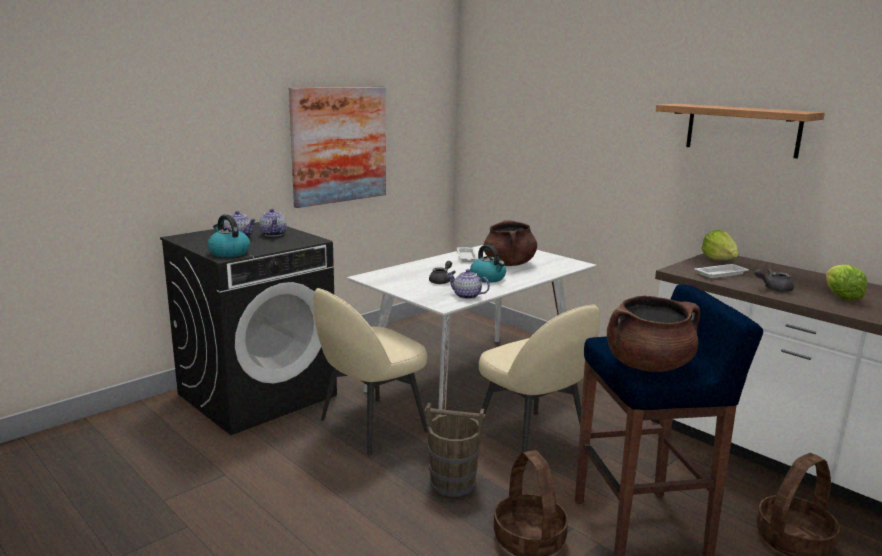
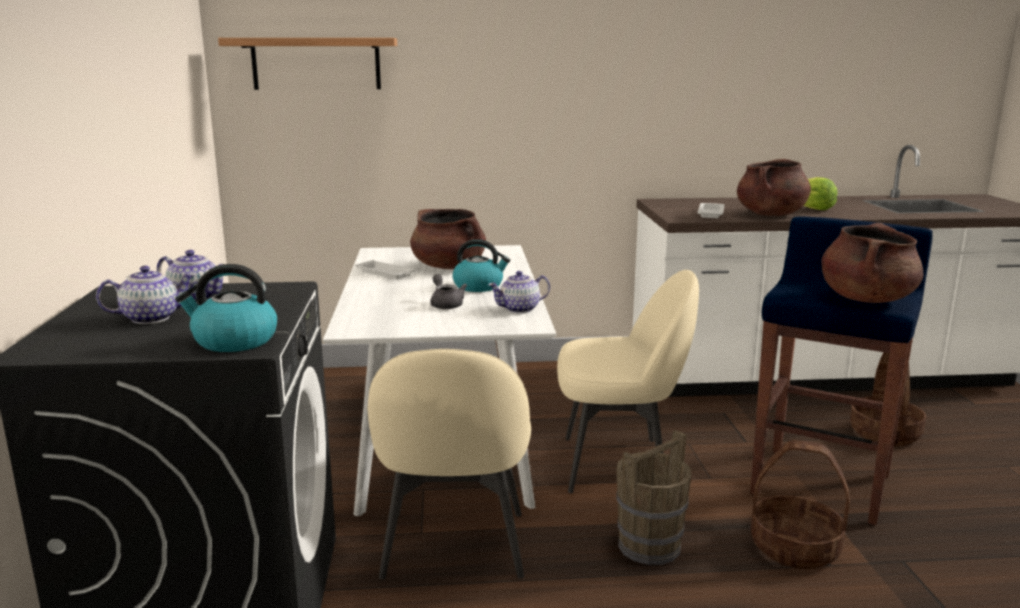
camera: 50 degrees left, 0 degrees up
picture [289,87,386,208] -> none
shelf [656,104,825,159] -> shelf moved to [218,38,397,90]
lettuce [701,230,739,260] -> none
grey teapot [754,269,794,292] -> brown cooking pot [737,159,811,216]

